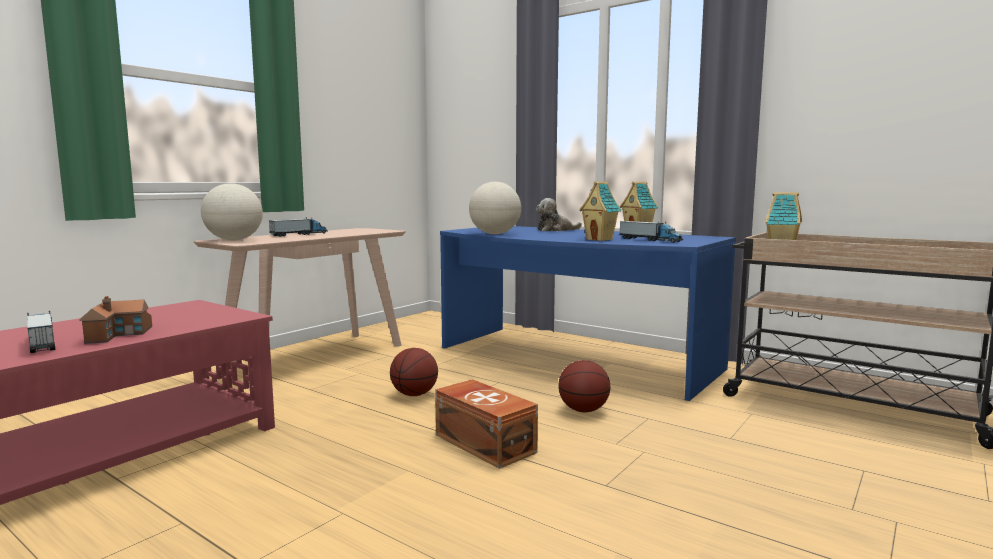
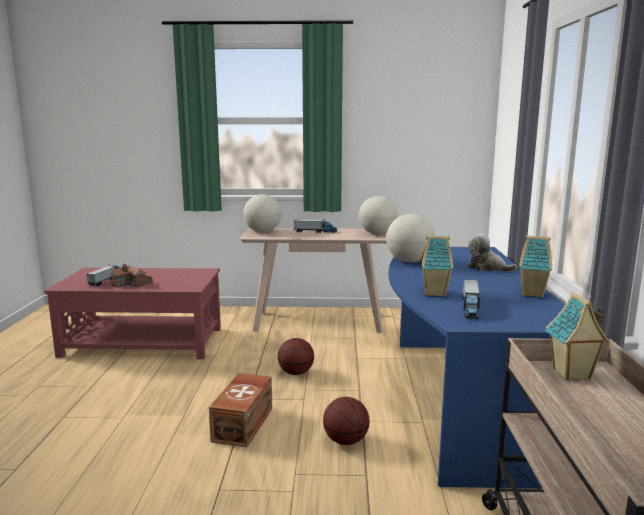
camera: 55 degrees right, 5 degrees up
none -> globe [359,196,398,235]

